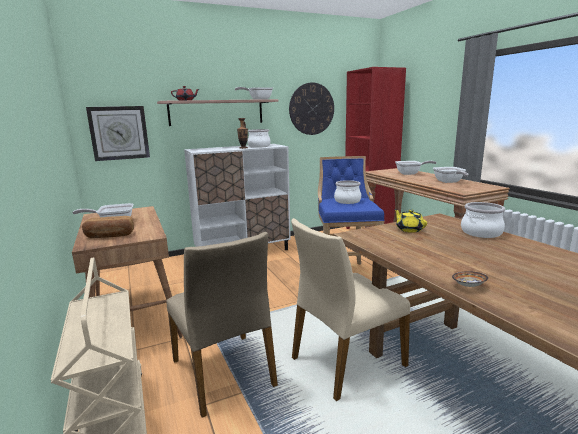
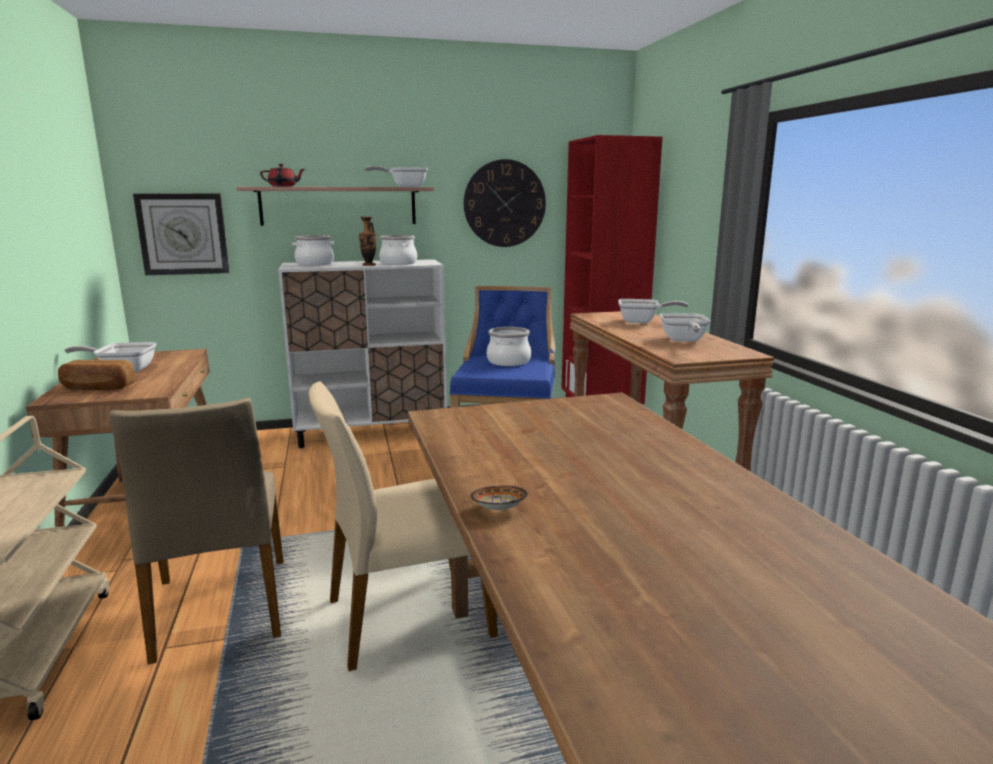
camera: 10 degrees right, 0 degrees up
yellow teapot [394,209,427,233] -> none
cooking pot [461,202,505,238] -> cooking pot moved to [292,235,334,266]

